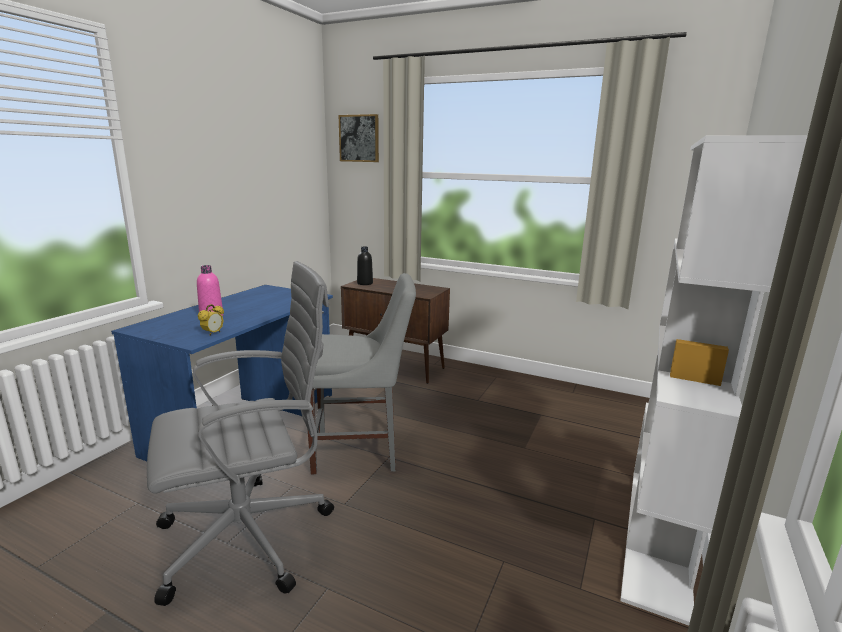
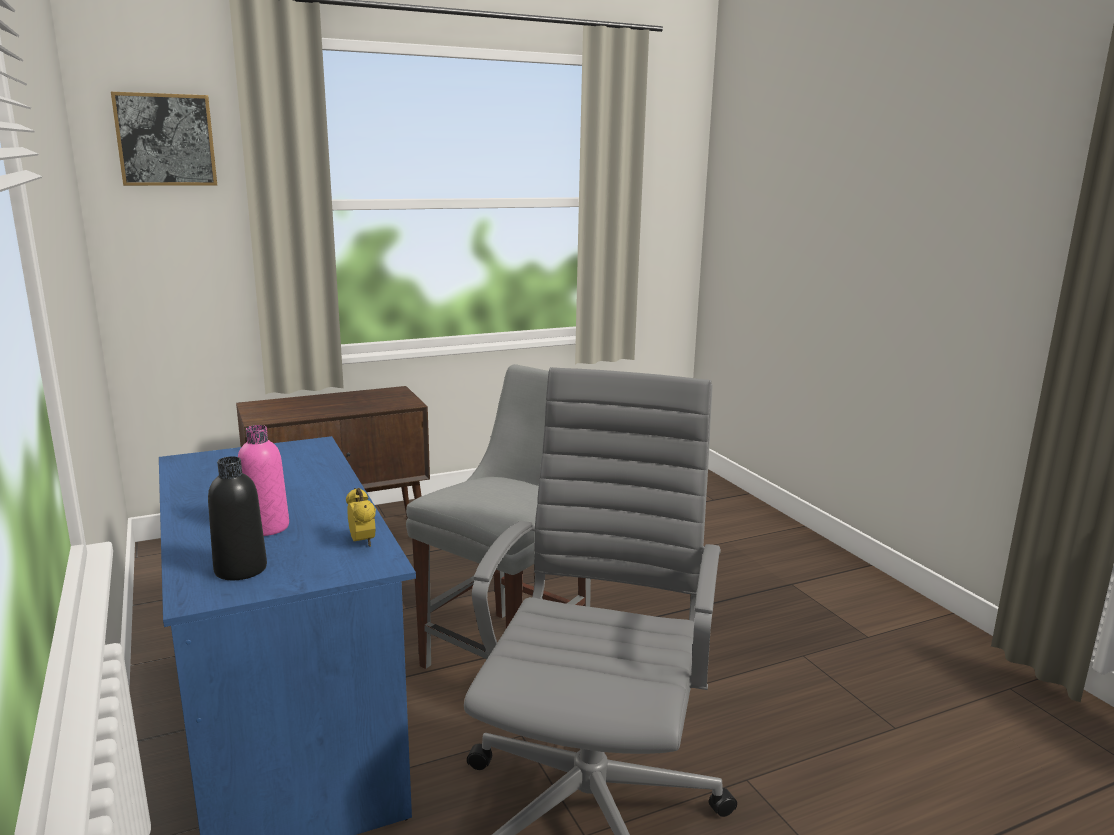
camera: 50 degrees left, 0 degrees up
black bottle [357,246,373,285] -> black bottle moved to [208,457,267,580]
white bookcase [620,135,808,626] -> none

